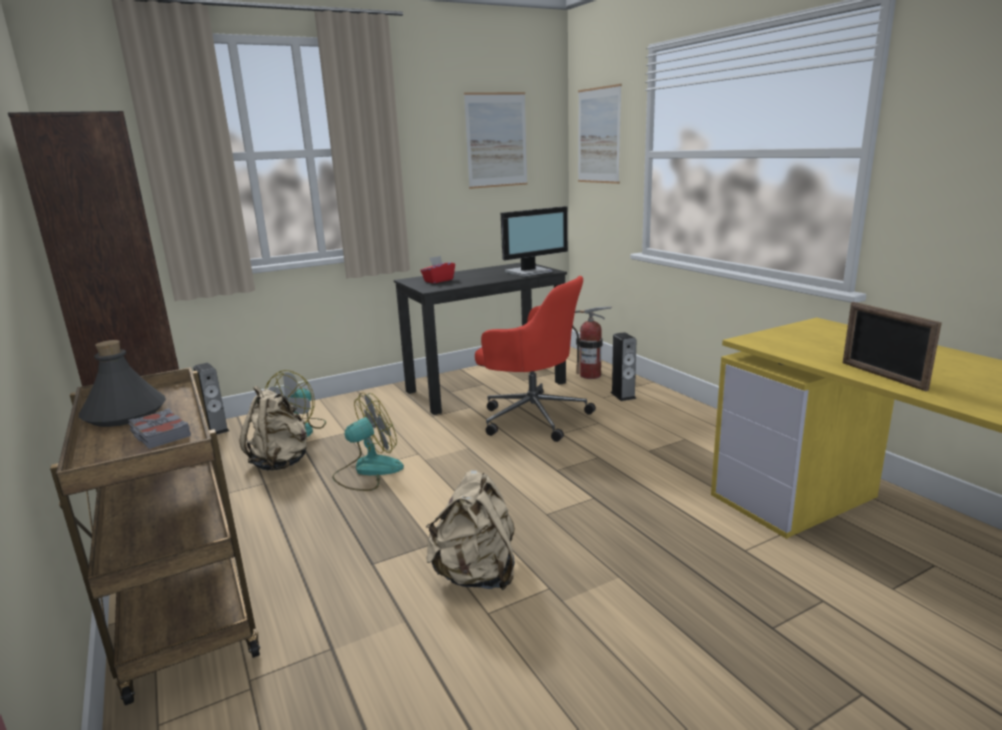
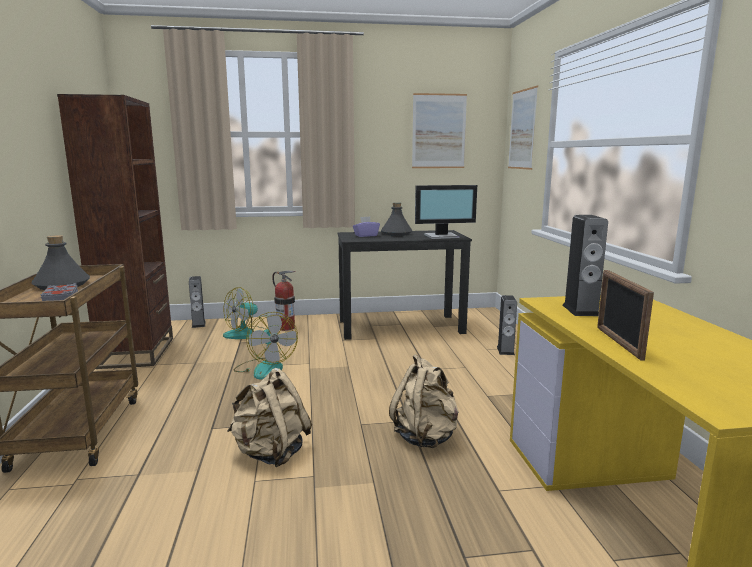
camera: 20 degrees right, 5 degrees down
beige backpack [239,386,307,470] -> beige backpack moved to [389,354,459,448]
fan [332,393,404,491] -> fan turned 75 degrees clockwise [234,312,298,379]
red tissue box [420,256,455,283] -> purple tissue box [353,216,380,237]
red office chair [475,276,596,442] -> none
fire extinguisher [572,306,612,379] -> fire extinguisher moved to [272,271,296,331]
none -> grey bottle [381,202,413,236]
none -> speaker [563,215,608,316]

